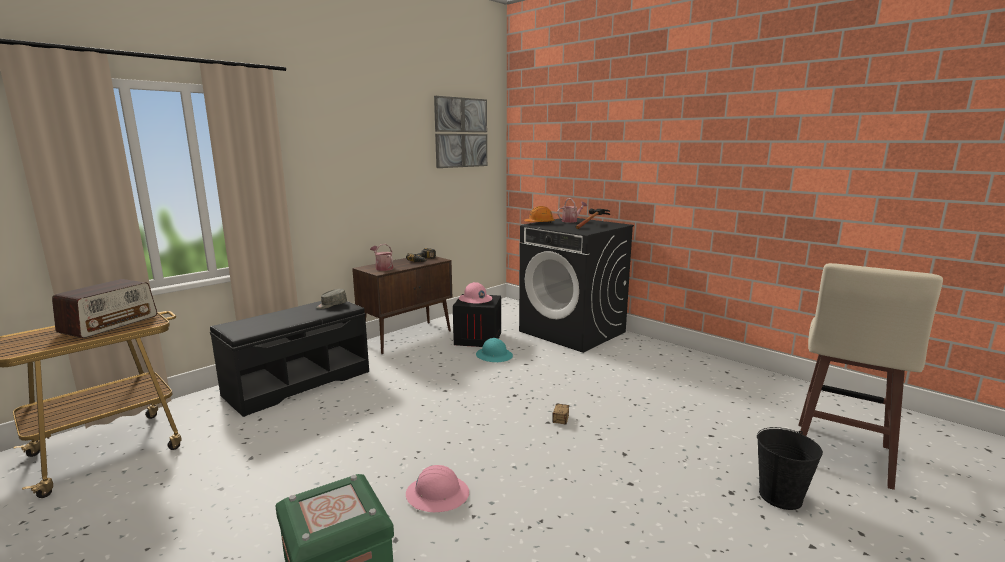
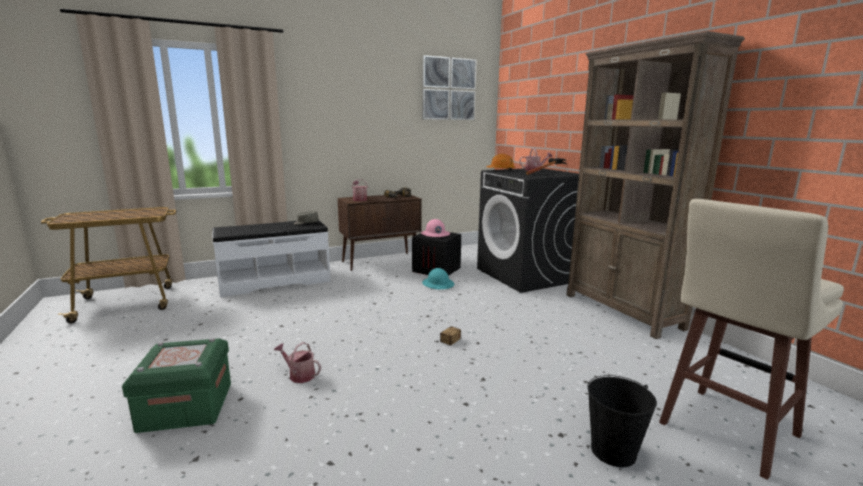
camera: 20 degrees right, 0 degrees up
radio [52,279,157,338] -> none
black bench [210,301,369,417] -> white bench [212,220,330,297]
pink hard hat [406,465,469,512] -> watering can [274,342,321,383]
none -> brown bookcase [566,31,745,339]

